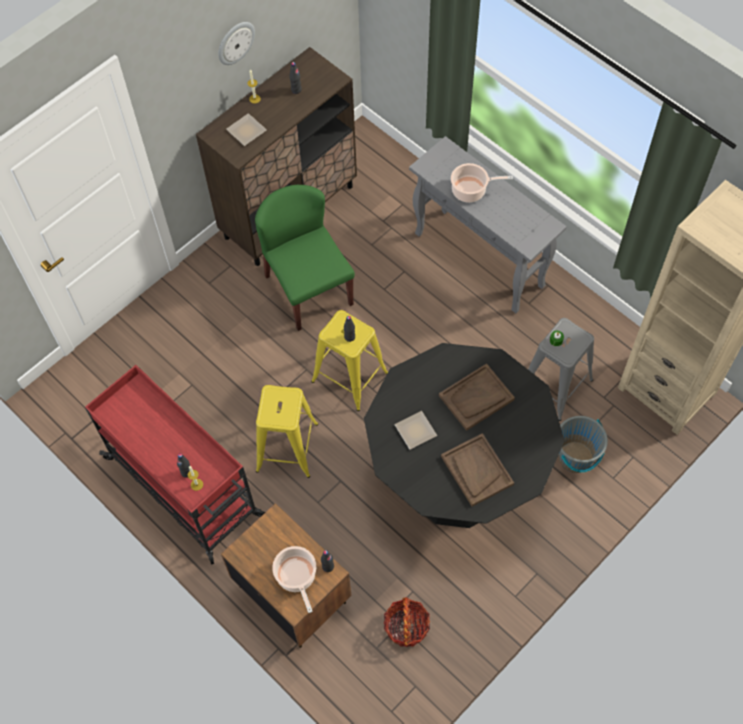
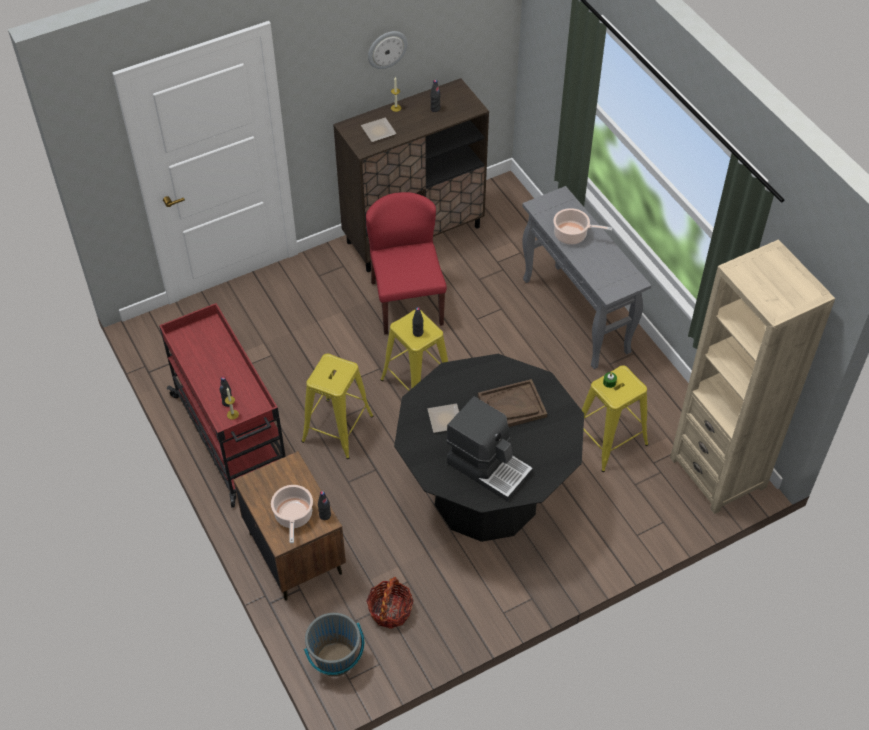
camera: 15 degrees right, 10 degrees down
green chair [255,185,355,331] -> red chair [366,192,447,335]
brown tray [441,433,514,507] -> coffee machine [447,396,533,502]
grey stool [528,318,594,421] -> yellow stool [582,365,649,472]
grey bucket [559,416,608,473] -> grey bucket moved to [304,613,364,677]

